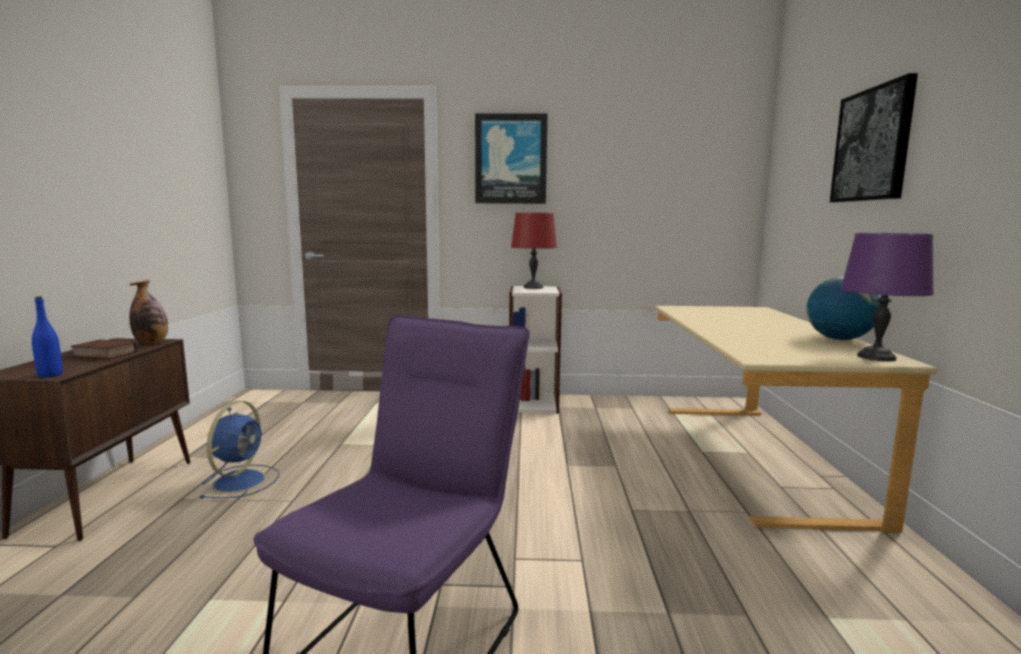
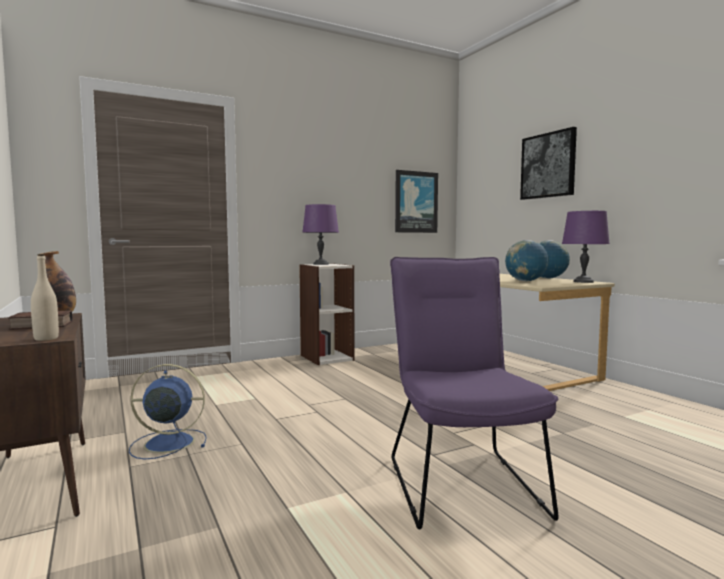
camera: 30 degrees left, 5 degrees down
blue bottle [32,296,63,378] -> beige bottle [31,254,59,341]
blue fan [199,401,279,499] -> blue fan turned 75 degrees counterclockwise [129,364,207,459]
picture [475,113,548,204] -> picture moved to [395,170,438,233]
red table lamp [511,213,557,289] -> purple table lamp [302,204,339,265]
none -> globe [505,240,549,281]

